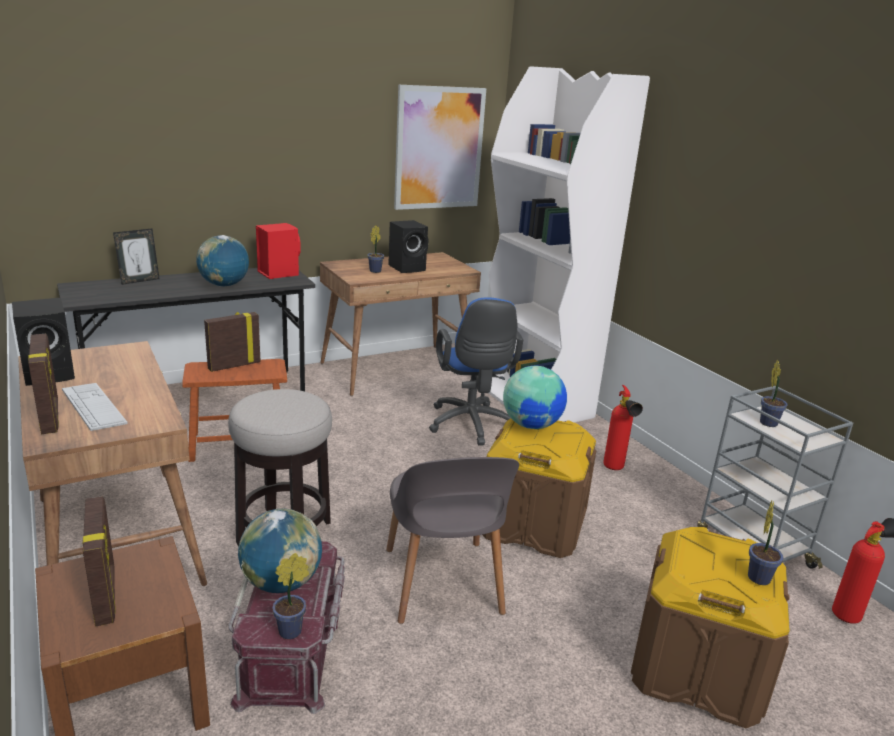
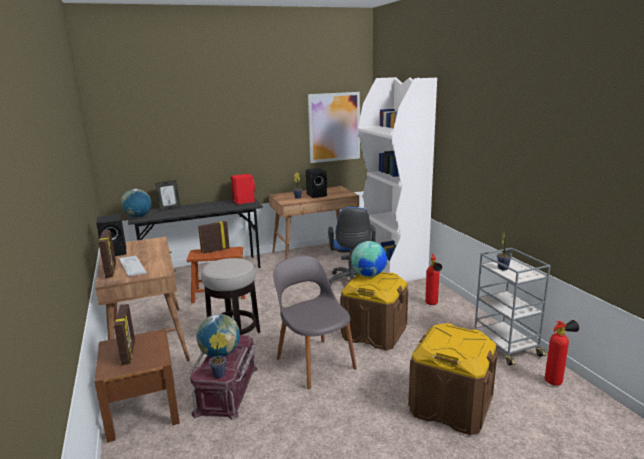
camera: 10 degrees right, 5 degrees down
globe [196,235,249,287] -> globe moved to [121,189,152,218]
grey chair [386,457,519,624] -> grey chair turned 150 degrees clockwise [273,256,357,389]
potted plant [748,501,784,585] -> none

